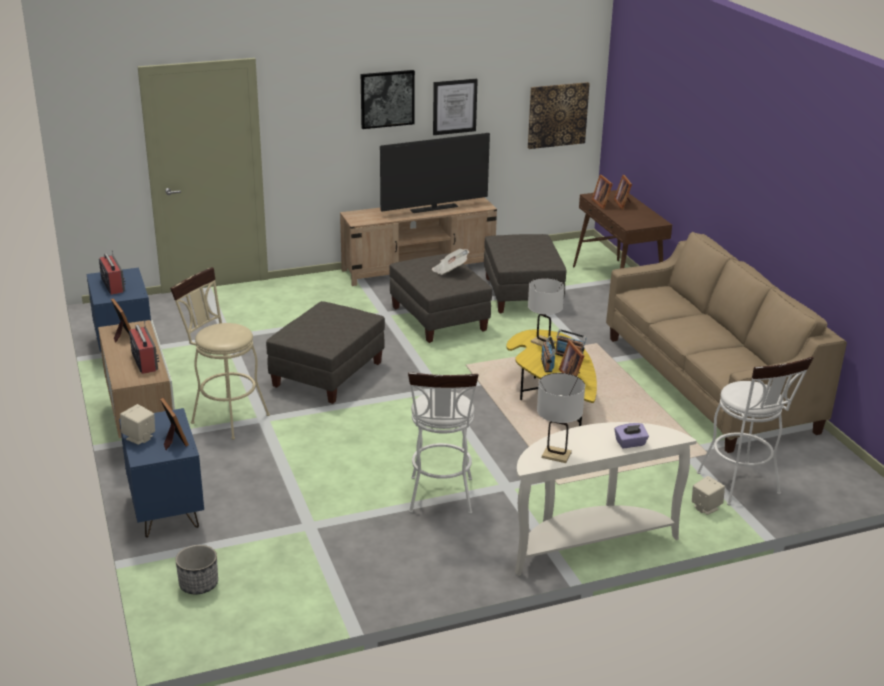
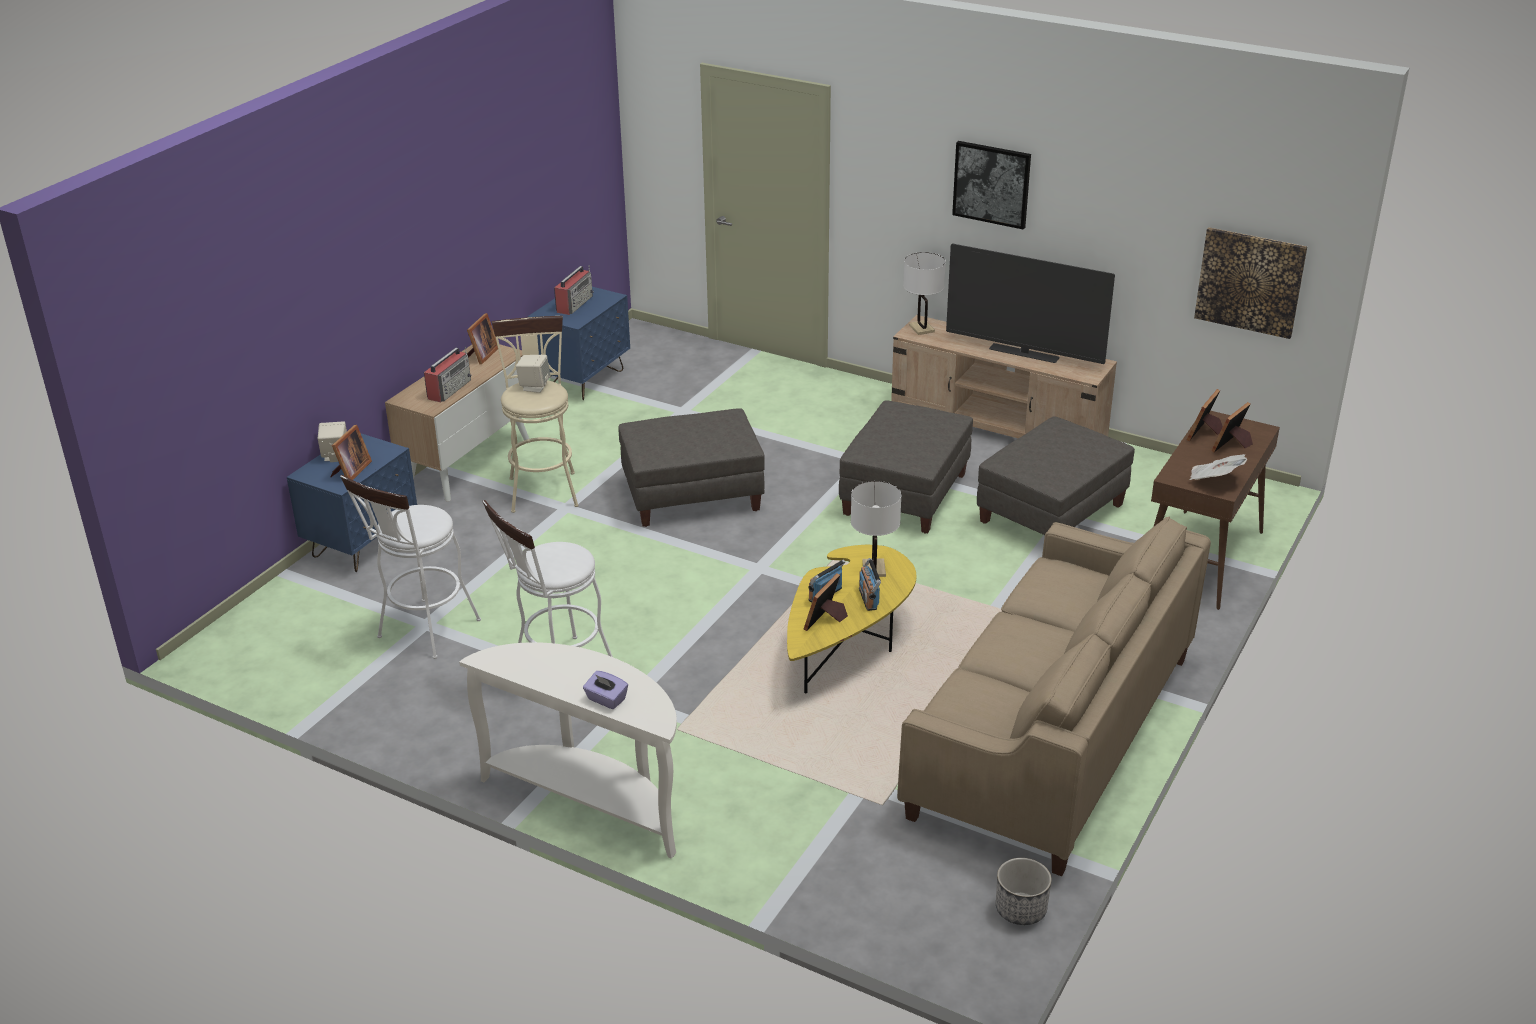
camera: 50 degrees right, 5 degrees up
planter [175,545,218,594] -> planter moved to [996,858,1052,925]
newspaper [432,249,469,275] -> newspaper moved to [1189,454,1247,480]
picture [433,79,478,135] -> none
white table lamp [537,373,585,463] -> white table lamp moved to [903,252,946,335]
beige speaker [692,476,725,515] -> beige speaker moved to [516,355,551,393]
white stool [697,357,814,506] -> white stool moved to [340,475,481,659]

